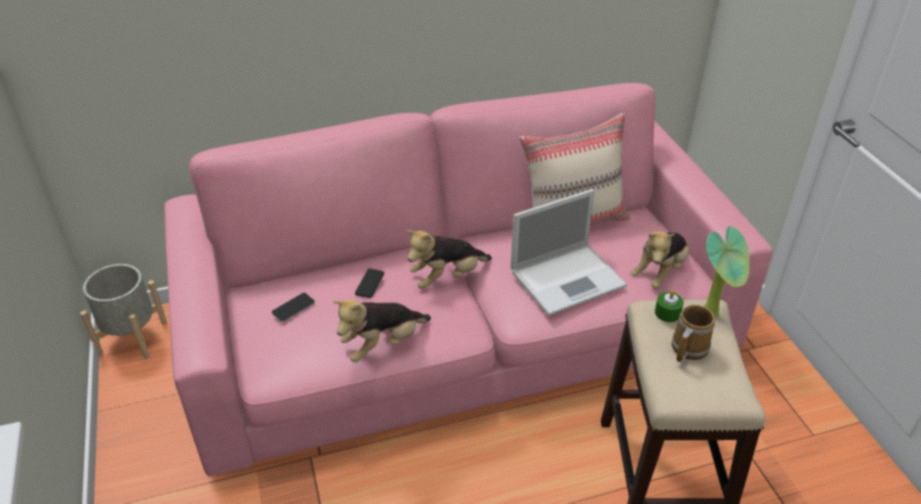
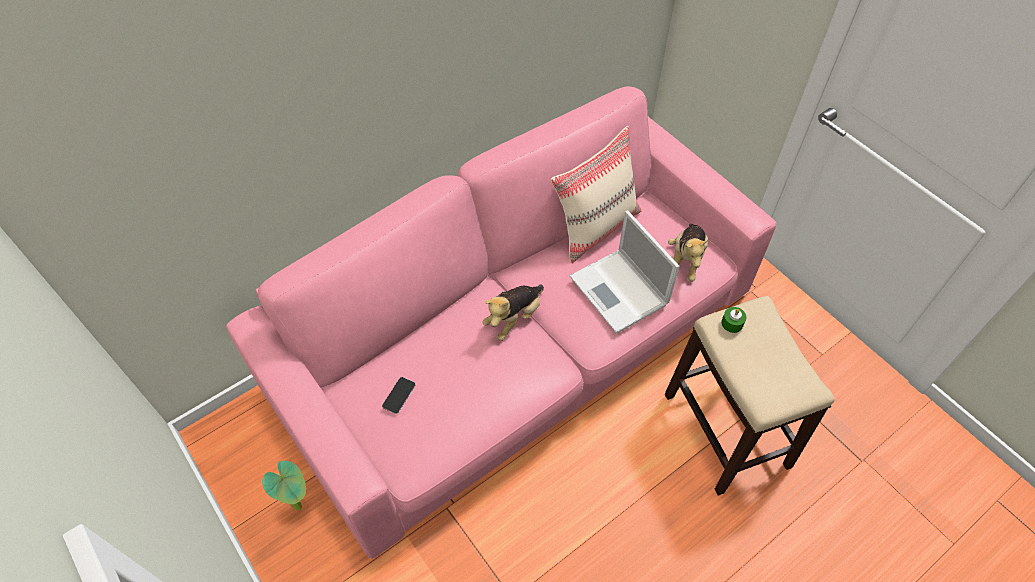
camera: 20 degrees left, 15 degrees up
grey planter [80,264,167,359] -> none
plush toy [333,300,431,362] -> none
phone [355,269,384,298] -> none
laptop [510,189,627,316] -> laptop turned 105 degrees clockwise [570,210,680,334]
mug [671,305,715,362] -> none
potted plant [704,226,750,317] -> potted plant moved to [262,461,306,511]

